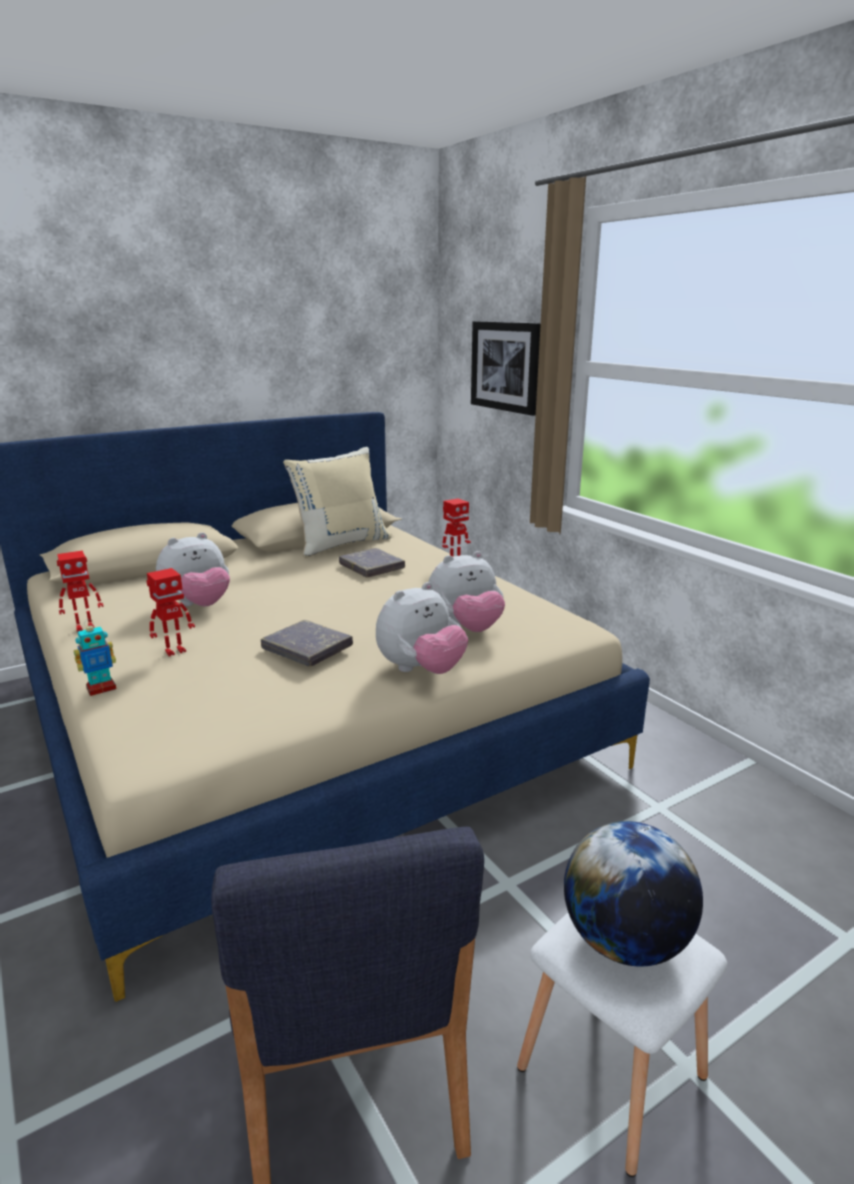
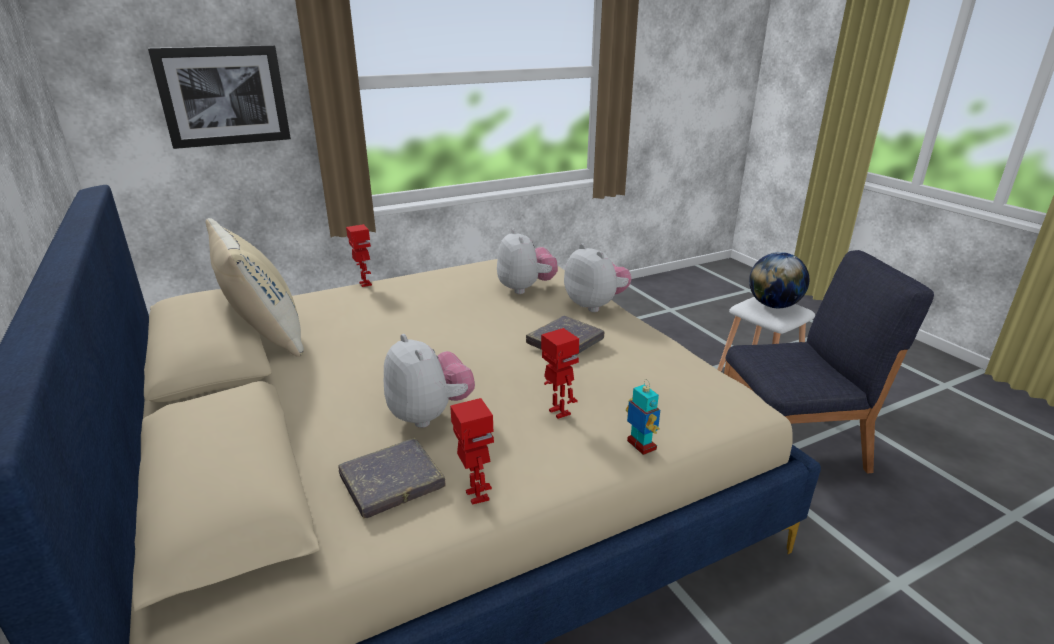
camera: 85 degrees left, 5 degrees up
grey book [339,548,405,578] -> grey book moved to [339,438,446,519]

